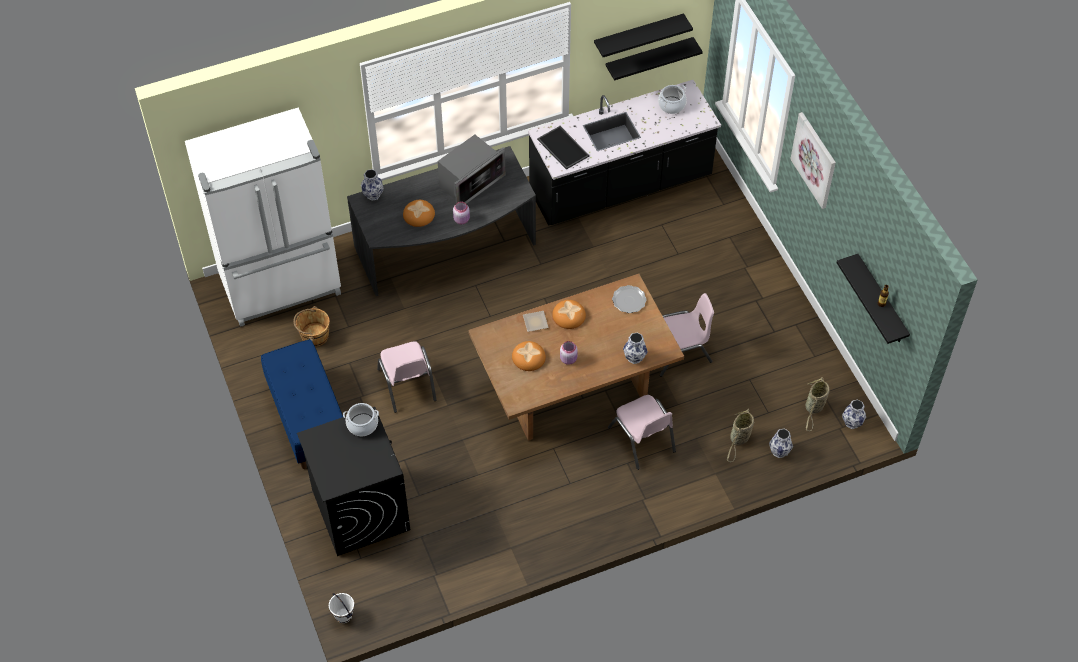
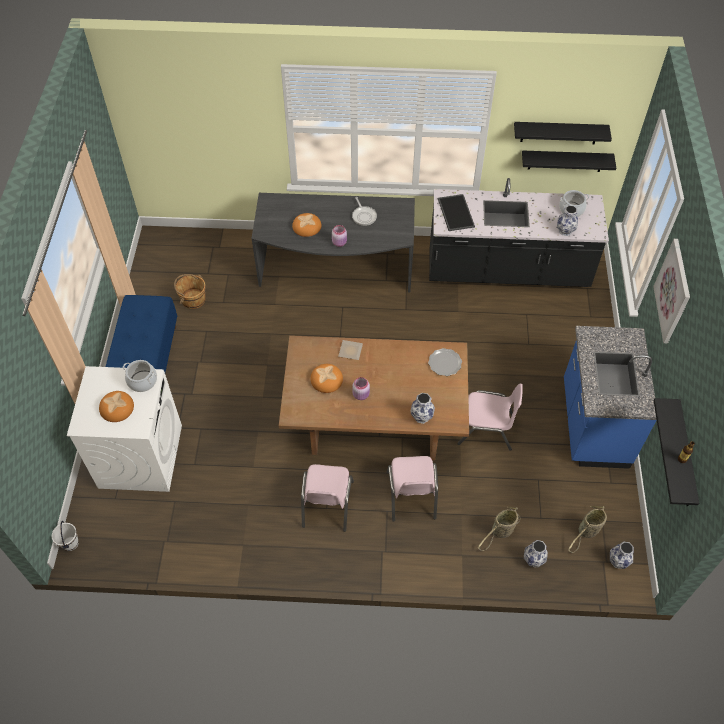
camera: 25 degrees right, 0 degrees up
white fridge [185,107,341,327] -> none
black washing machine [297,407,410,556] -> white washing machine [67,366,182,492]
vase [361,169,384,201] -> vase moved to [557,205,578,236]
pink chair [377,341,436,413] -> pink chair moved to [301,464,354,532]
microwave [438,135,506,204] -> frying pan [352,197,377,226]
bread [552,300,586,329] -> bread moved to [99,391,134,422]
none -> blue counter [564,326,657,469]

